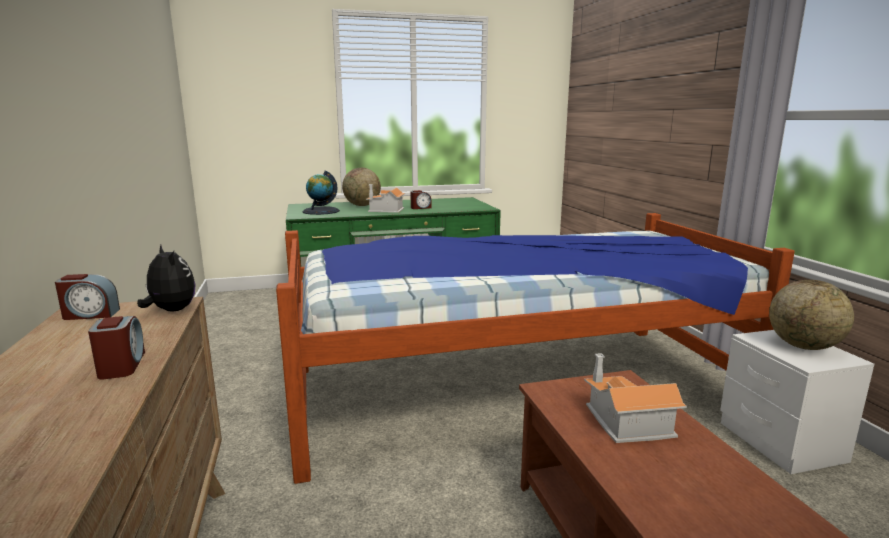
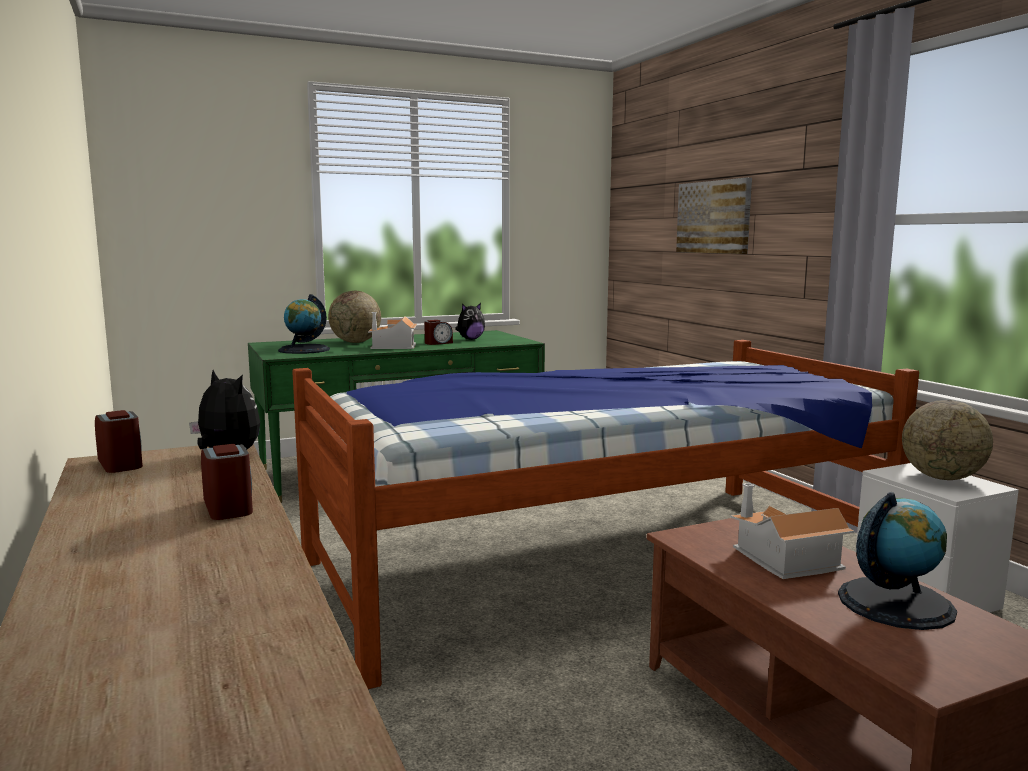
camera: 10 degrees left, 5 degrees down
alarm clock [55,274,120,320] -> alarm clock turned 105 degrees counterclockwise [95,410,143,473]
none -> plush toy [455,303,485,340]
none -> picture [676,178,752,254]
none -> globe [838,492,957,630]

